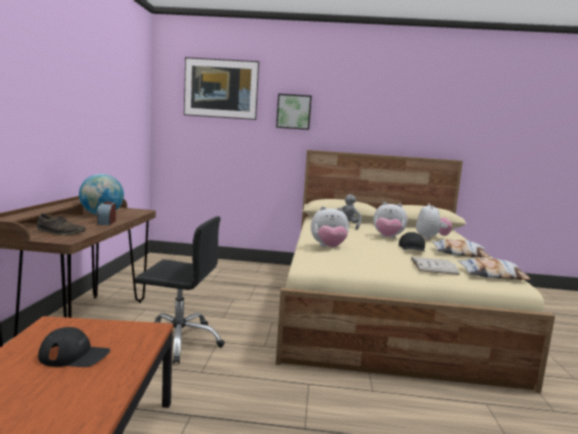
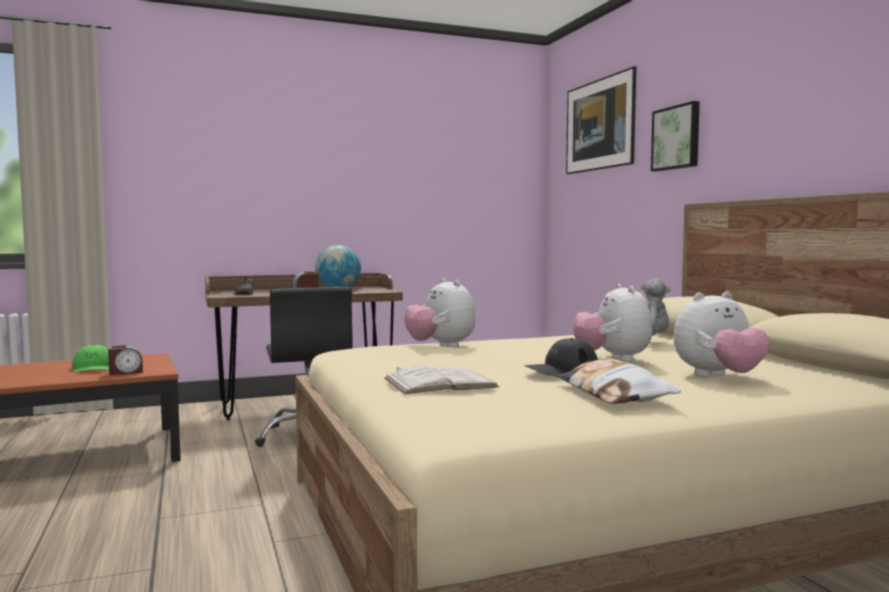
camera: 65 degrees right, 5 degrees down
black cap [38,327,110,367] -> green cap [72,345,109,373]
pillow [458,258,531,280] -> none
none -> alarm clock [108,345,143,375]

